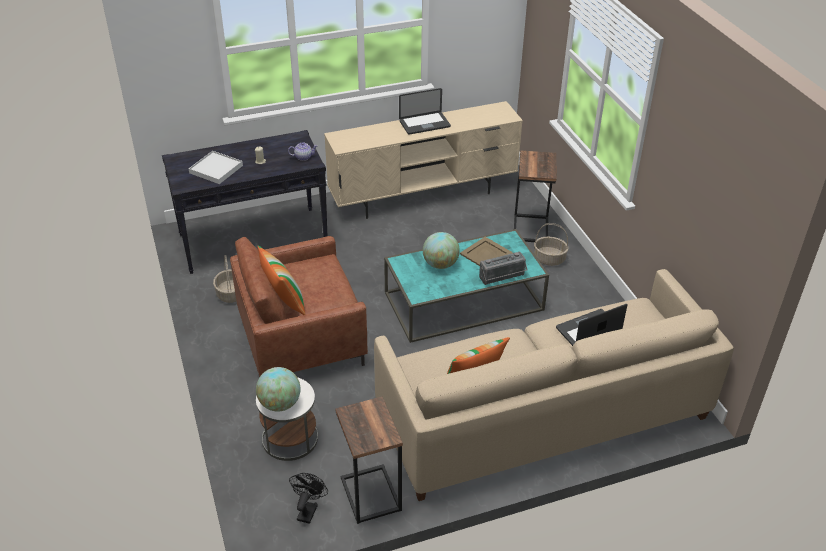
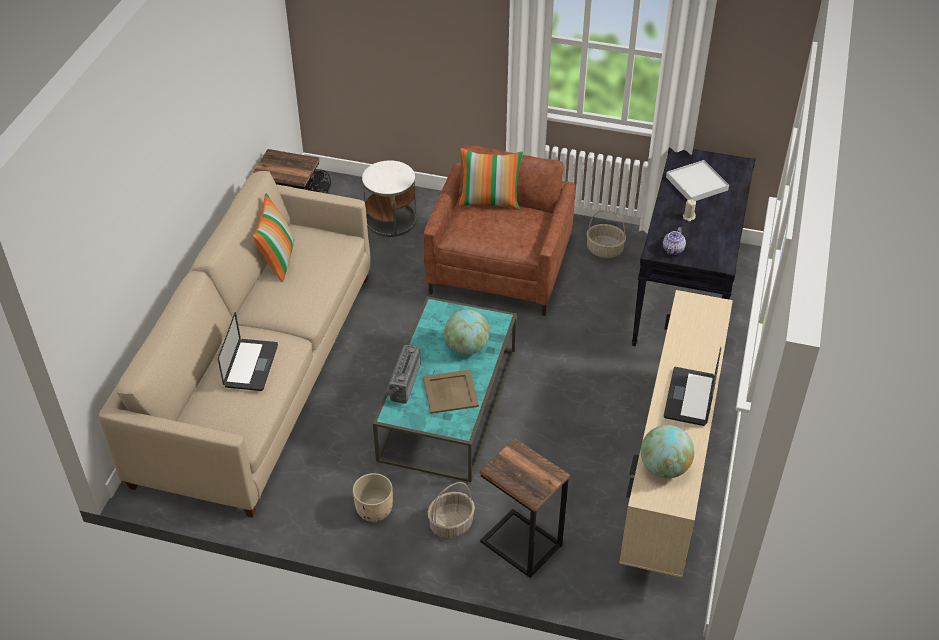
camera: 125 degrees right, 5 degrees up
globe [256,367,300,412] -> globe moved to [641,425,695,478]
none -> beige planter [352,473,393,522]

